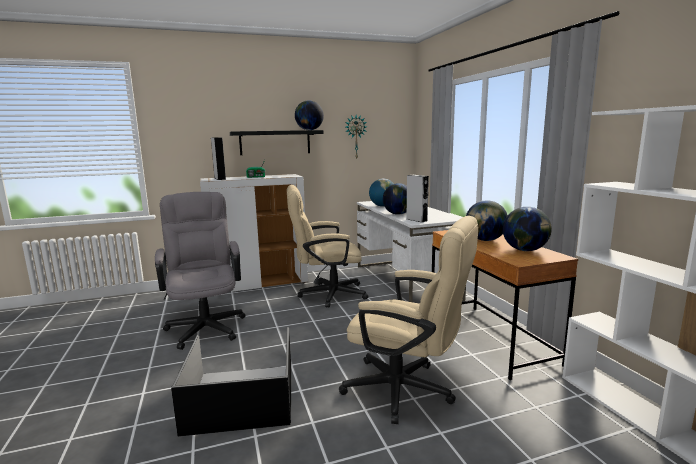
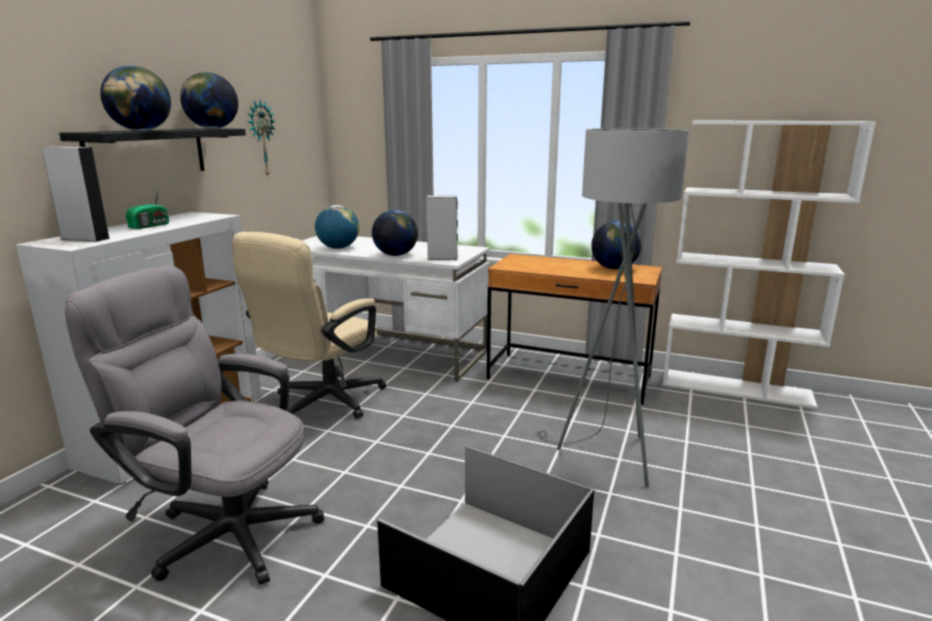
camera: 50 degrees left, 5 degrees up
beige office chair [339,216,478,424] -> grey floor lamp [535,128,689,487]
globe [466,200,508,241] -> globe moved to [100,66,171,131]

